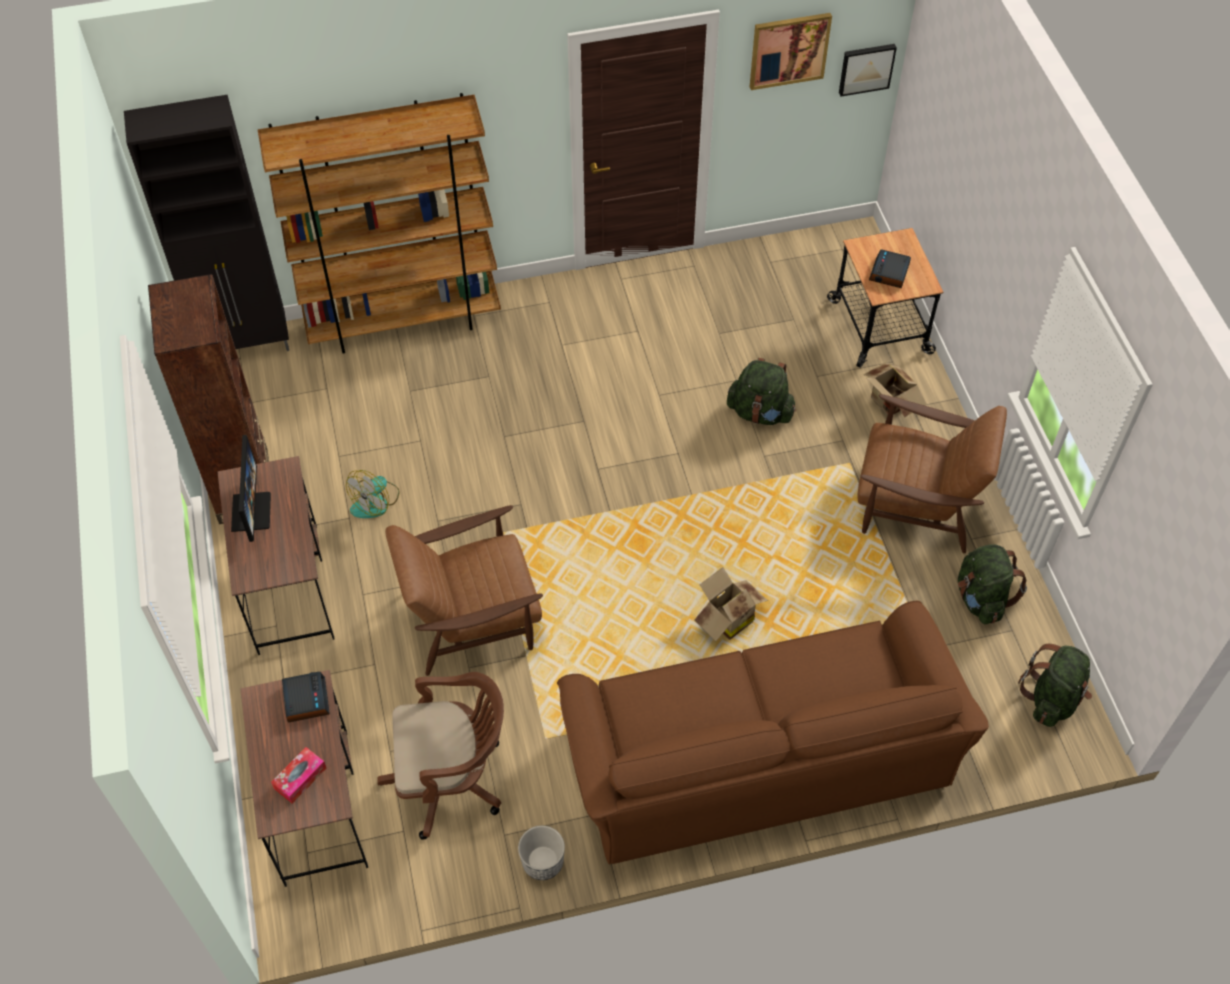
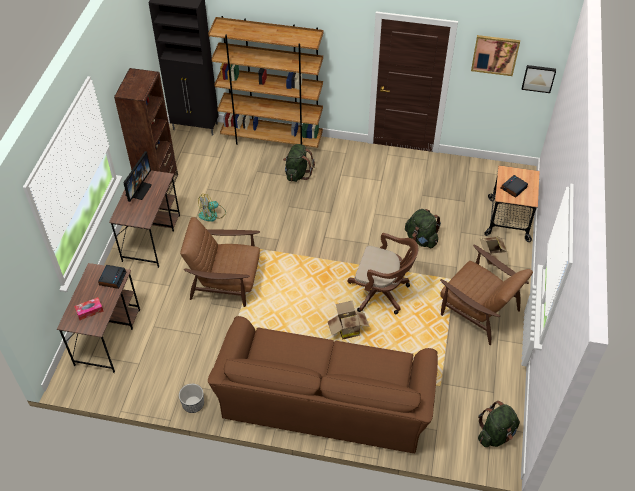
camera: 25 degrees right, 5 degrees down
brown office chair [377,672,504,840] -> brown office chair moved to [347,233,418,314]
green backpack [958,544,1027,624] -> green backpack moved to [283,144,315,182]

